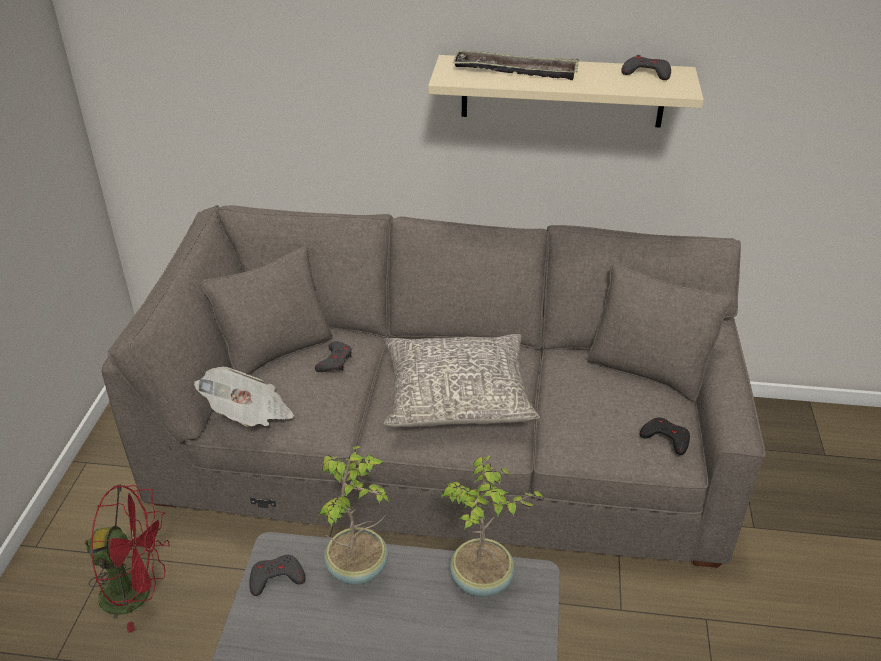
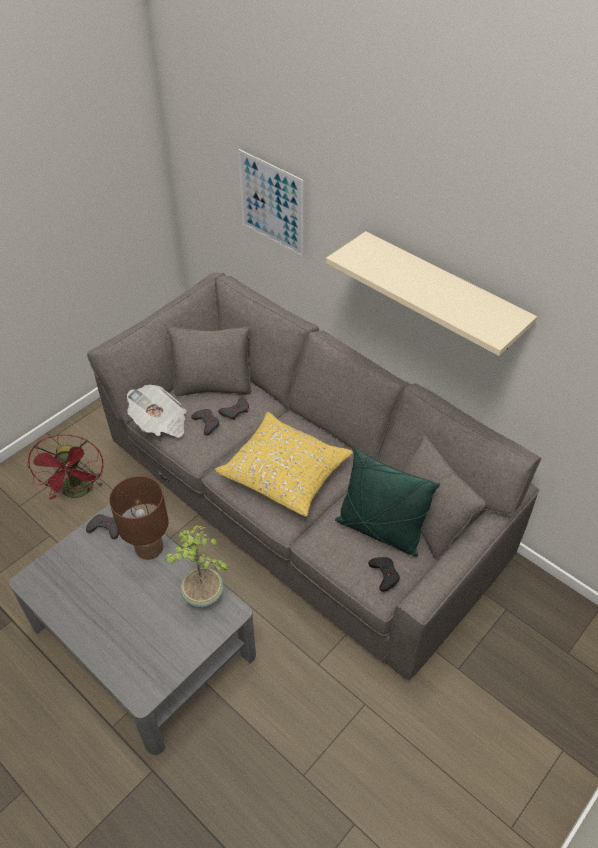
camera: 35 degrees right, 10 degrees up
red fan [84,484,170,633] -> red fan turned 45 degrees clockwise [27,434,103,500]
potted plant [318,446,389,585] -> brown table lamp [109,476,168,560]
grey pillow [384,334,540,427] -> yellow pillow [215,412,353,517]
tray [453,50,579,80] -> none
grey game controller [621,55,671,80] -> grey game controller moved to [191,409,219,435]
none -> picture [238,149,304,257]
none -> green pillow [335,448,440,557]

